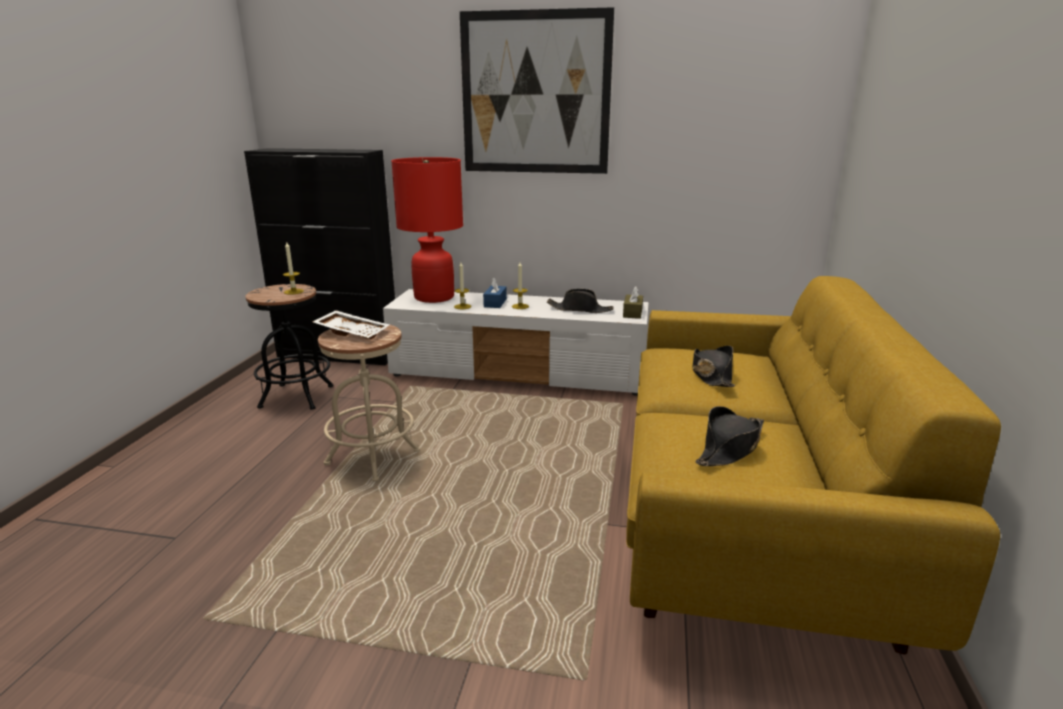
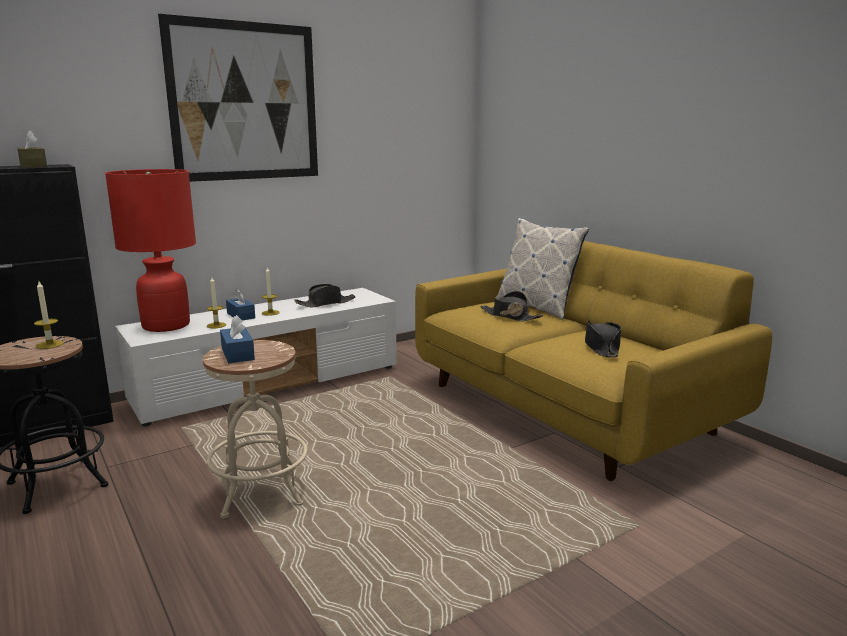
camera: 45 degrees left, 5 degrees down
white tray [313,310,390,339] -> blue tissue box [220,315,255,363]
brown tissue box [623,286,643,319] -> brown tissue box moved to [17,130,47,168]
none -> pillow [495,218,589,320]

